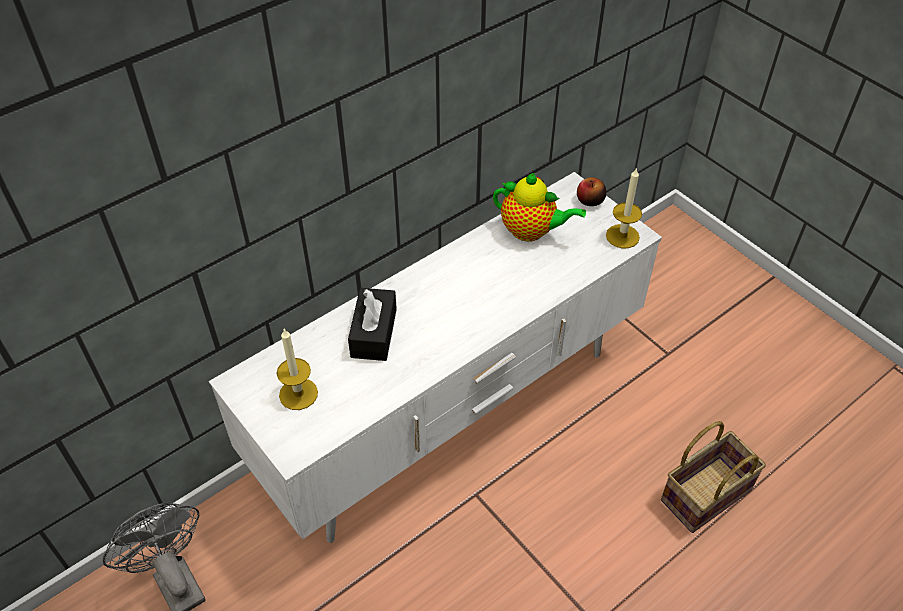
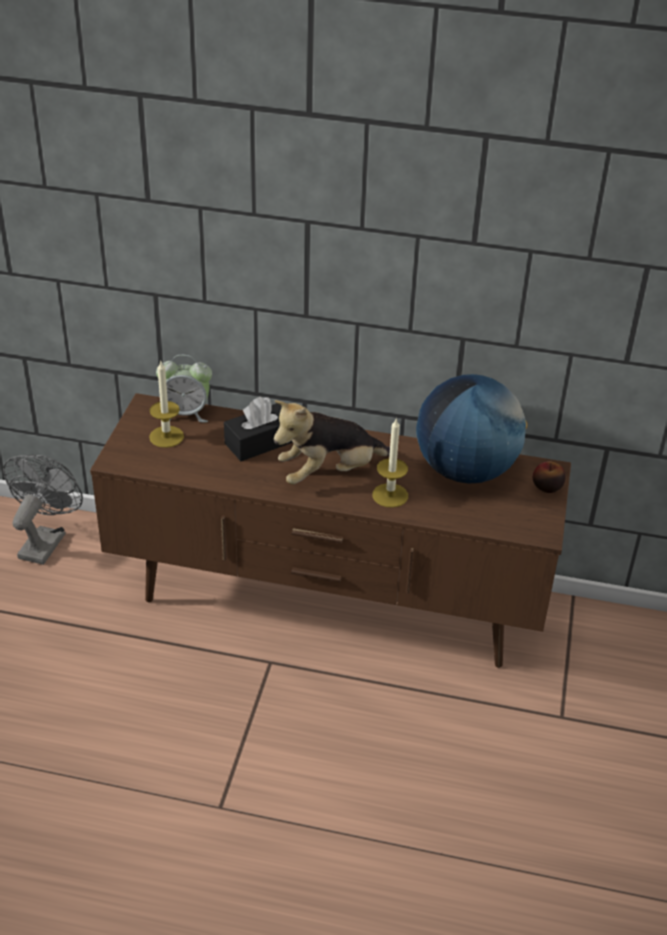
camera: 50 degrees right, 10 degrees down
white tv stand [209,172,662,543] -> brown tv stand [90,393,571,668]
teapot [493,173,586,242] -> globe [416,374,527,484]
candle [606,167,642,249] -> candle moved to [372,419,408,508]
basket [661,421,766,533] -> none
none -> alarm clock [156,355,212,422]
none -> plush toy [274,400,390,485]

